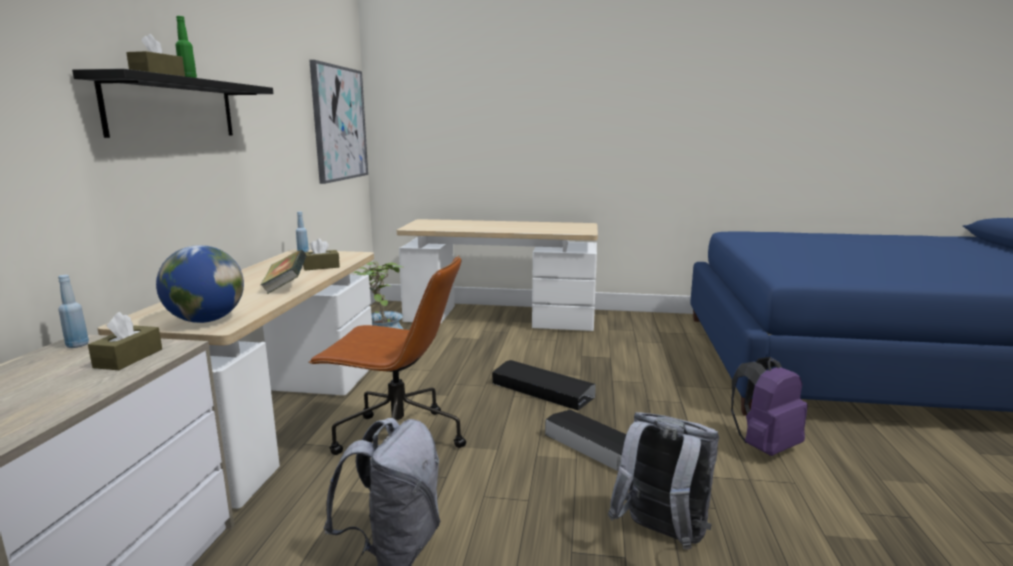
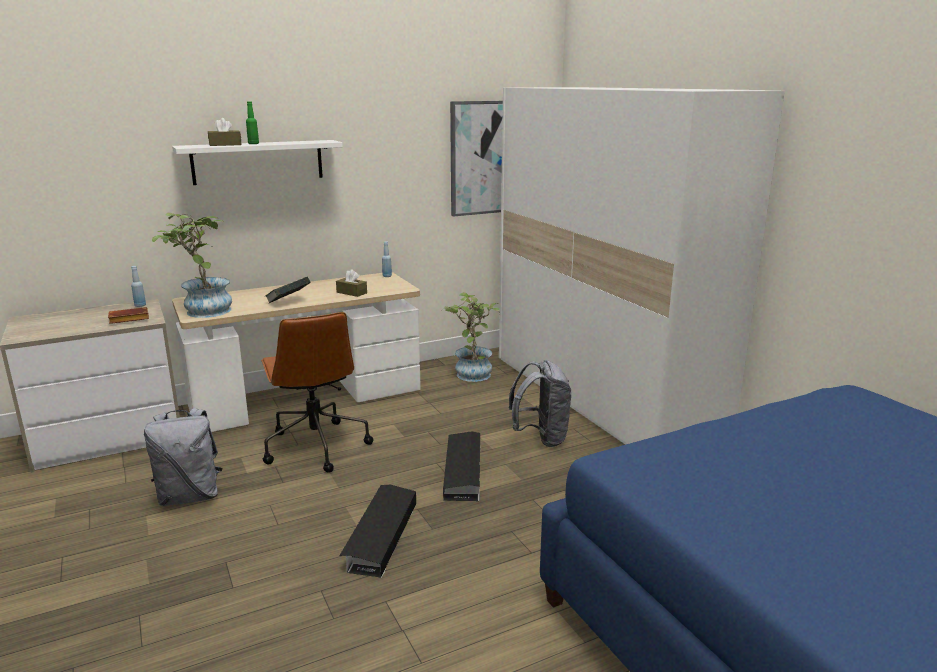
camera: 55 degrees right, 5 degrees up
black shelf [72,69,274,138] -> white shelf [172,140,343,185]
brown tissue box [88,312,162,370] -> brown book [108,307,149,324]
globe [156,245,244,323] -> potted plant [152,213,232,318]
desk [397,219,598,331] -> white wardrobe [499,87,785,445]
grey backpack [608,412,719,550] -> grey backpack moved to [509,360,571,447]
purple backpack [731,357,808,456] -> none

